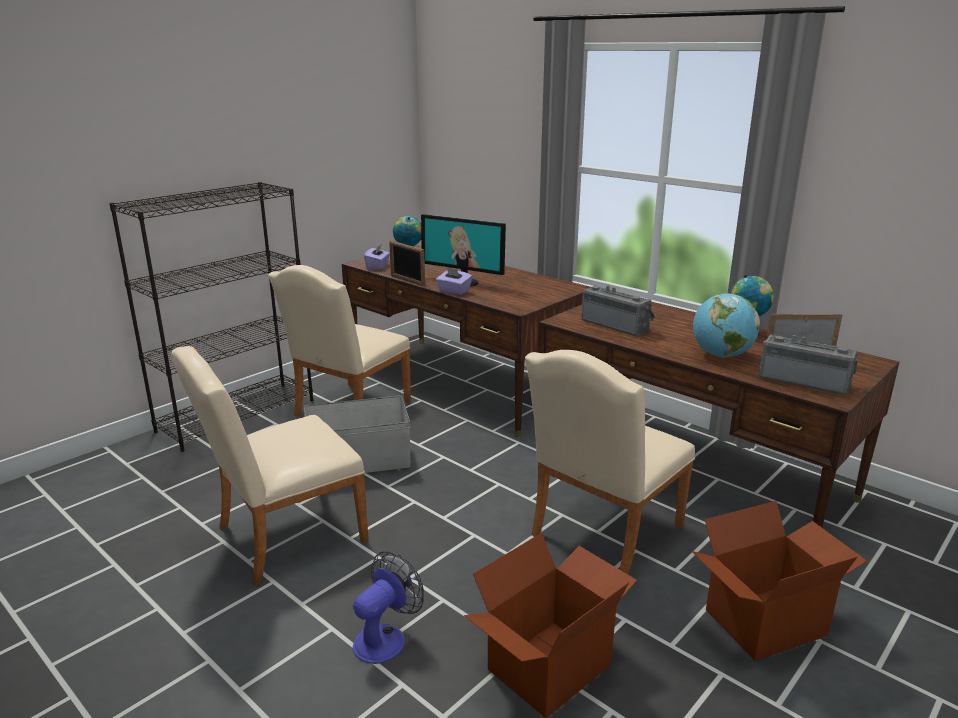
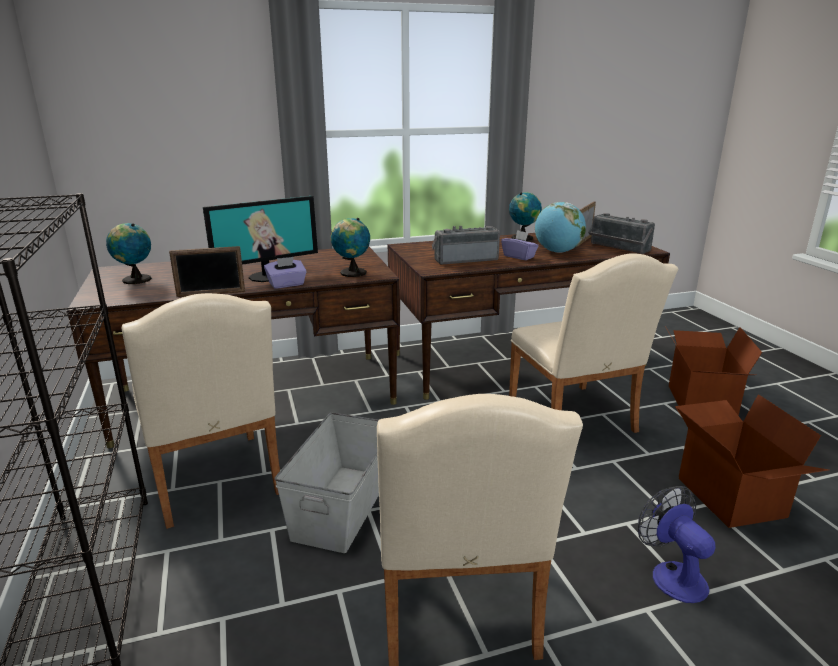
camera: 60 degrees left, 0 degrees up
purple tissue box [364,244,390,270] -> purple tissue box moved to [501,230,539,260]
radio [759,335,858,395] -> radio turned 105 degrees counterclockwise [588,213,655,254]
none -> globe [331,218,370,277]

